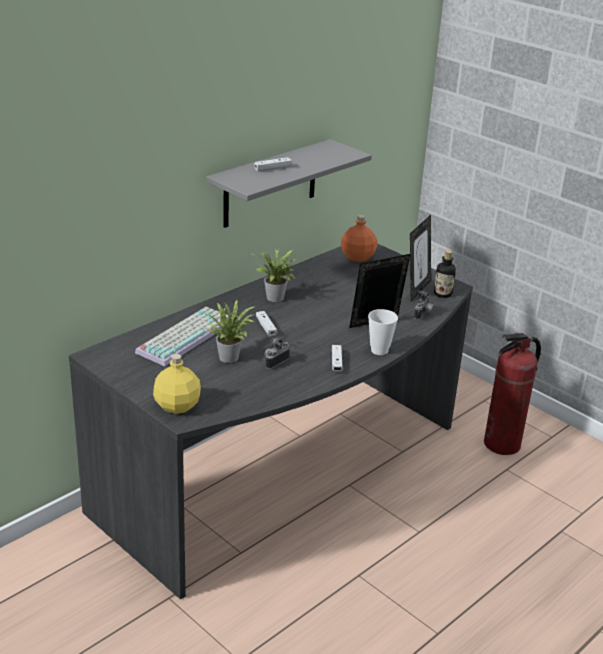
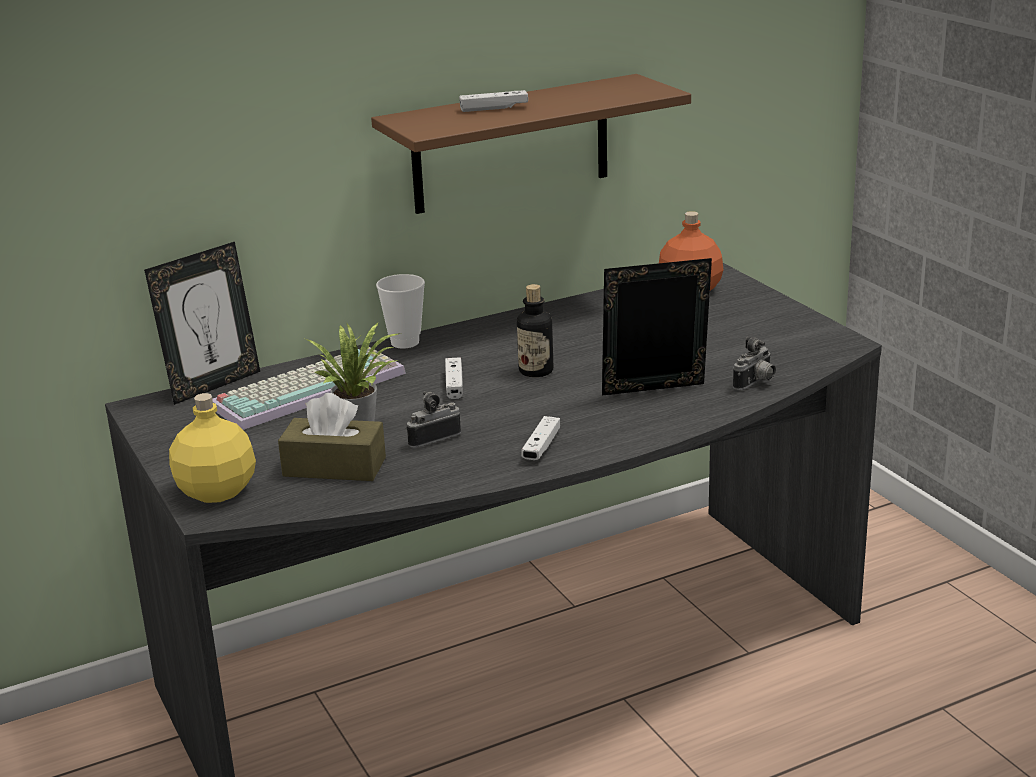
camera: 20 degrees right, 5 degrees down
grey shelf [206,139,372,228] -> brown shelf [371,74,691,214]
potted plant [253,249,296,302] -> none
cup [368,309,398,355] -> cup moved to [376,274,425,348]
picture frame [410,215,431,301] -> picture frame moved to [144,242,260,405]
bottle [434,250,456,298] -> bottle moved to [517,284,553,377]
fire extinguisher [484,333,541,455] -> none
none -> brown tissue box [278,393,386,481]

